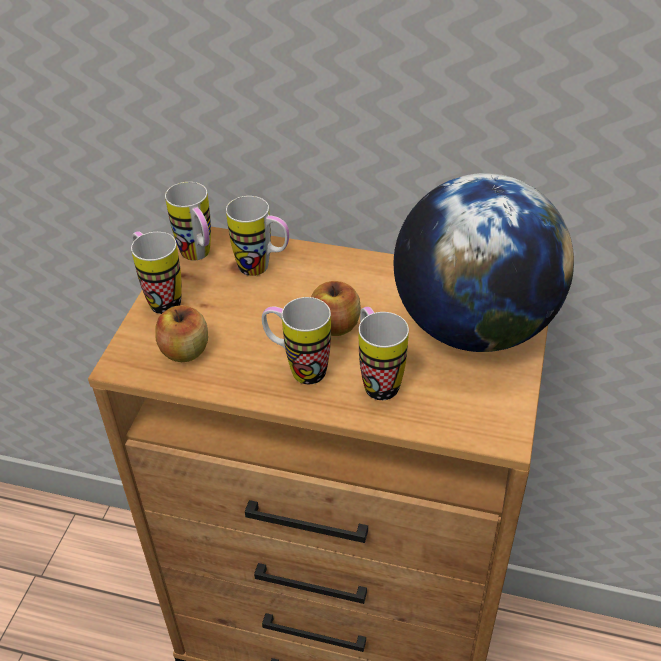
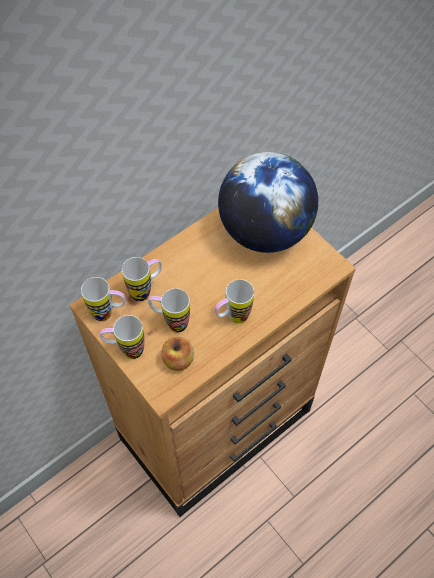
camera: 55 degrees left, 15 degrees up
apple [311,281,361,336] -> none
mug [359,307,409,400] -> mug moved to [148,288,190,333]

